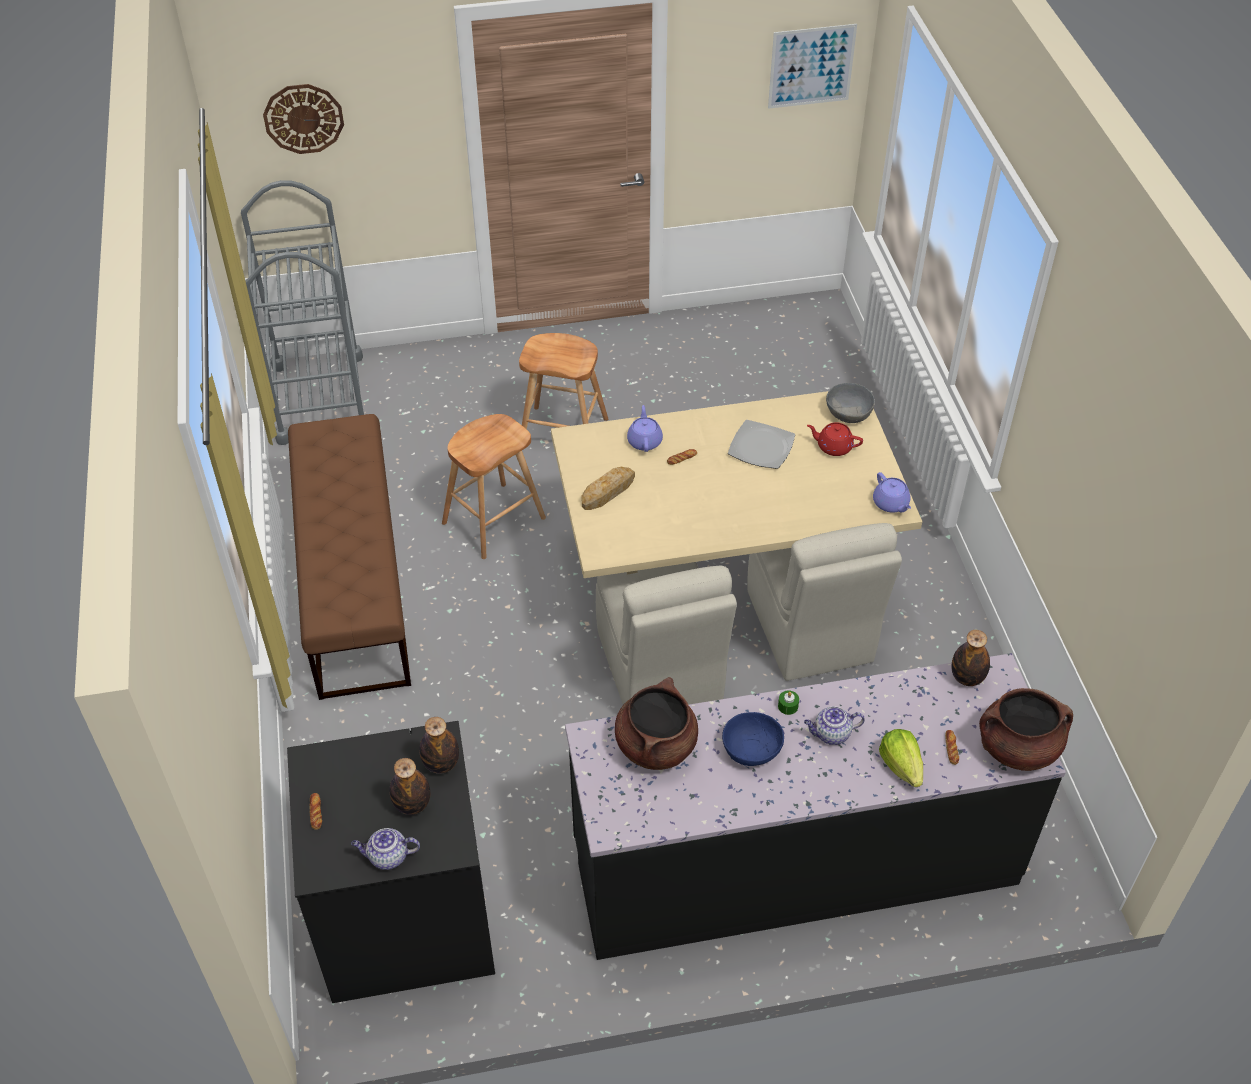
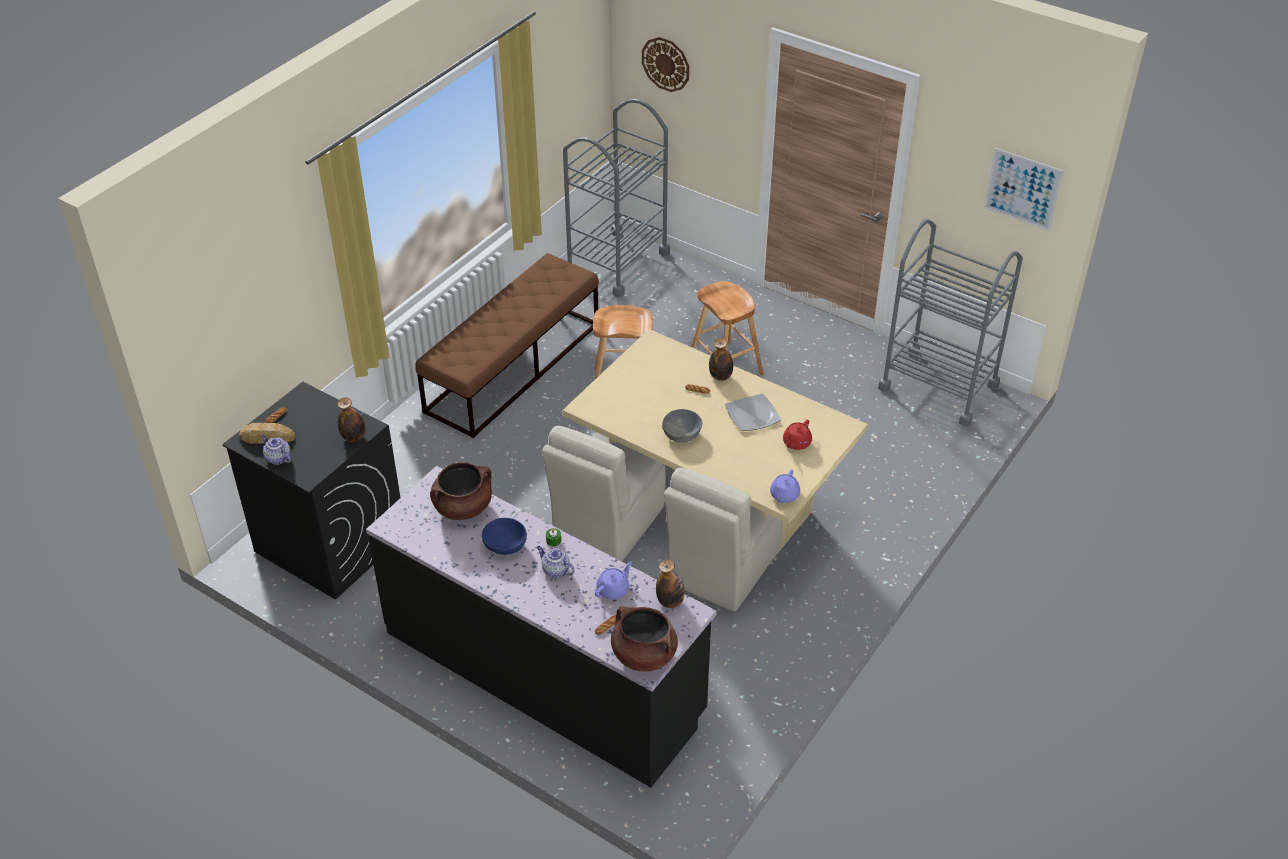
camera: 45 degrees right, 5 degrees down
bottle [389,758,430,815] -> bottle moved to [709,338,733,381]
bread [581,467,635,510] -> bread moved to [239,423,295,444]
purple teapot [627,405,663,452] -> purple teapot moved to [595,561,632,600]
red teapot [807,422,863,456] -> red teapot turned 120 degrees counterclockwise [783,420,812,450]
grey bowl [826,383,875,423] -> grey bowl moved to [662,409,702,443]
lettuce [879,729,923,787] -> none
none -> grey cart [878,219,1023,426]

